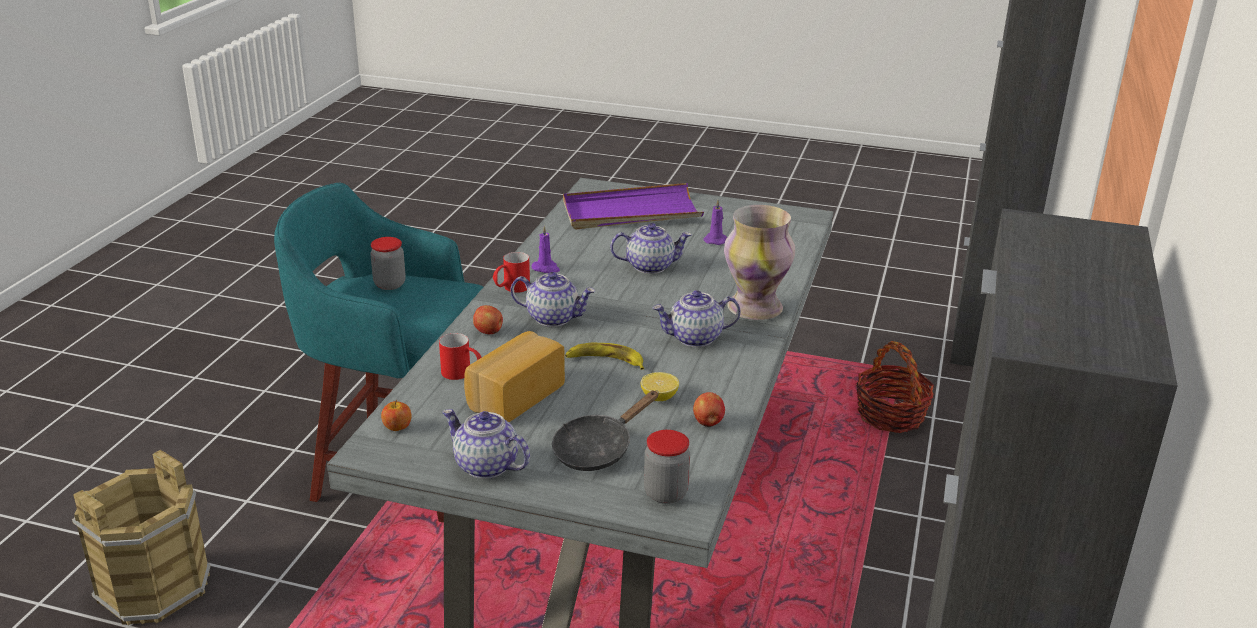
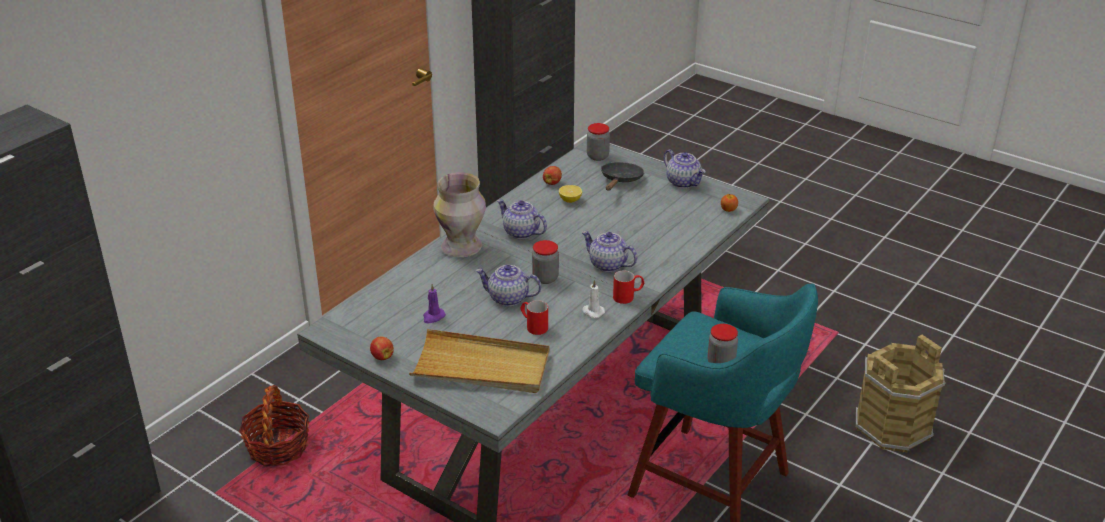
camera: 160 degrees left, 5 degrees up
red mug [439,333,482,380] -> red mug moved to [520,300,548,335]
bread [464,331,565,422] -> none
apple [473,305,503,334] -> apple moved to [370,337,394,360]
purple candle [531,225,560,273] -> white candle [582,280,605,318]
black frying pan [552,390,659,471] -> black frying pan turned 45 degrees counterclockwise [601,162,644,191]
purple tray [563,183,704,229] -> beige tray [409,329,550,393]
banana [565,343,644,370] -> none
teapot [652,290,741,347] -> teapot turned 150 degrees counterclockwise [497,199,547,239]
none -> jar [532,240,559,284]

